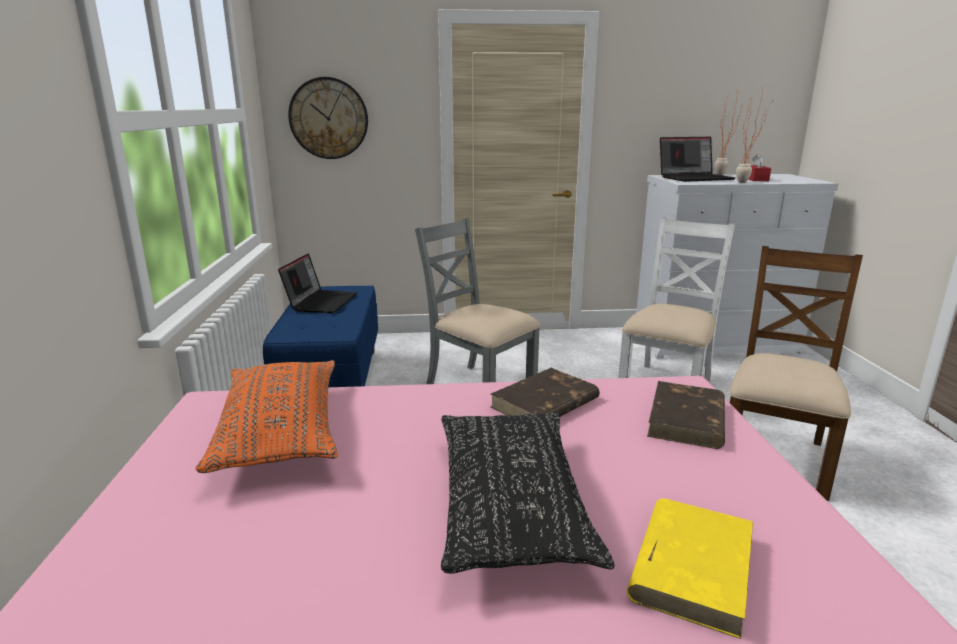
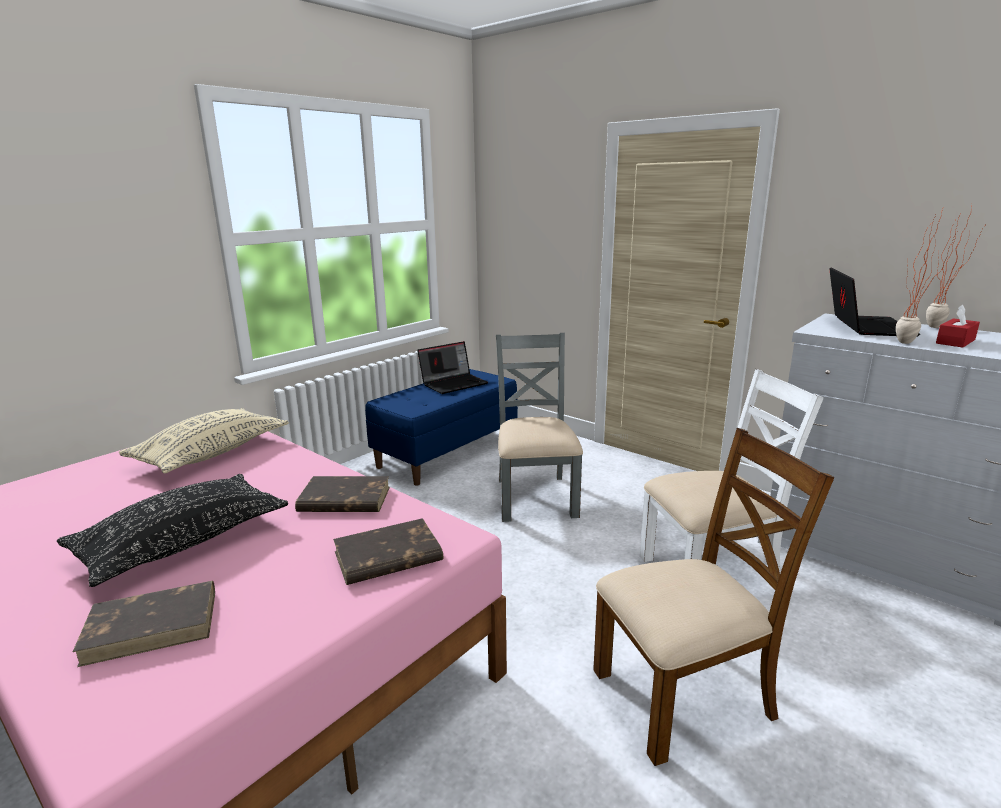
camera: 45 degrees right, 0 degrees up
orange pillow [196,360,338,473] -> beige pillow [119,408,289,473]
wall clock [288,77,368,159] -> none
yellow book [627,499,753,639] -> brown book [73,581,215,667]
laptop [660,137,735,182] -> laptop turned 105 degrees counterclockwise [830,268,920,337]

